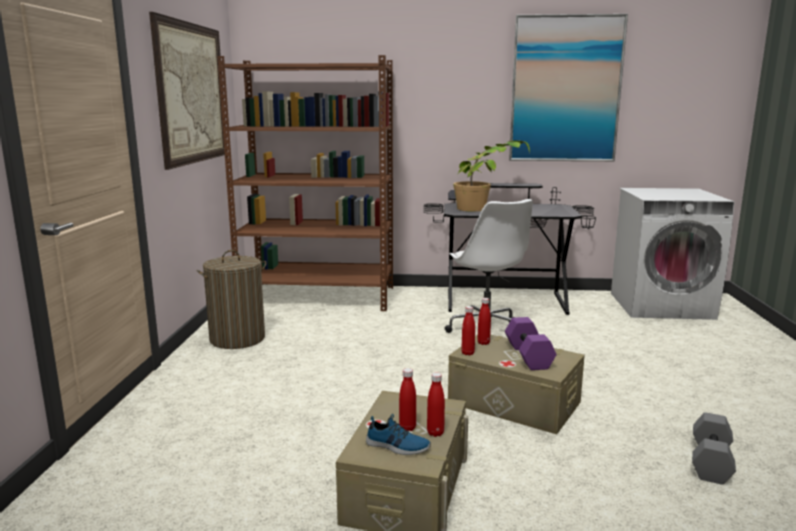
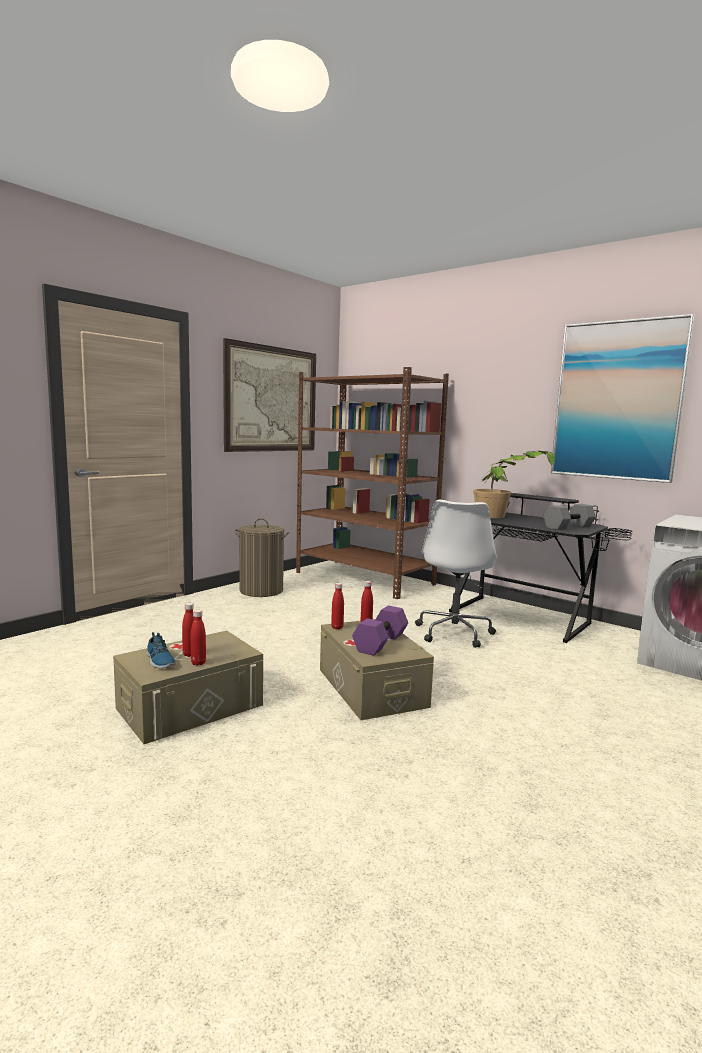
camera: 35 degrees right, 5 degrees down
grey dumbbell [692,412,736,485] -> grey dumbbell moved to [544,504,596,530]

